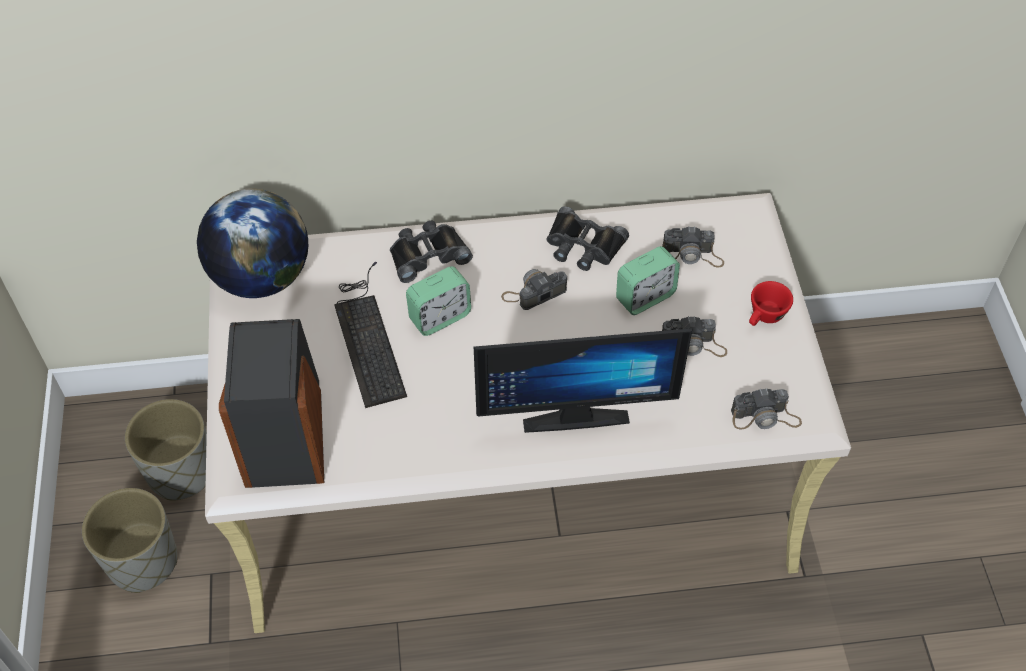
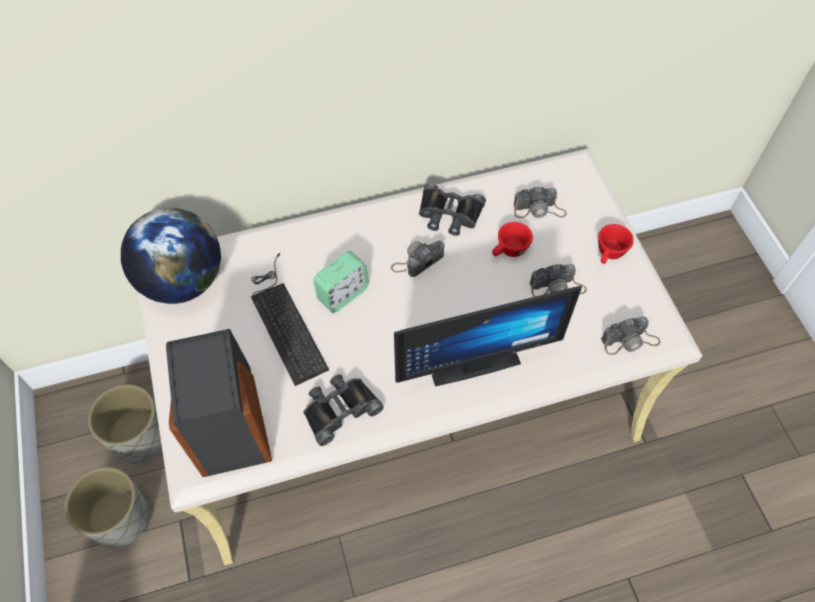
camera: 10 degrees left, 5 degrees up
black binoculars [390,221,473,283] -> black binoculars moved to [303,374,384,446]
alarm clock [616,246,680,315] -> red cup [492,222,533,257]

